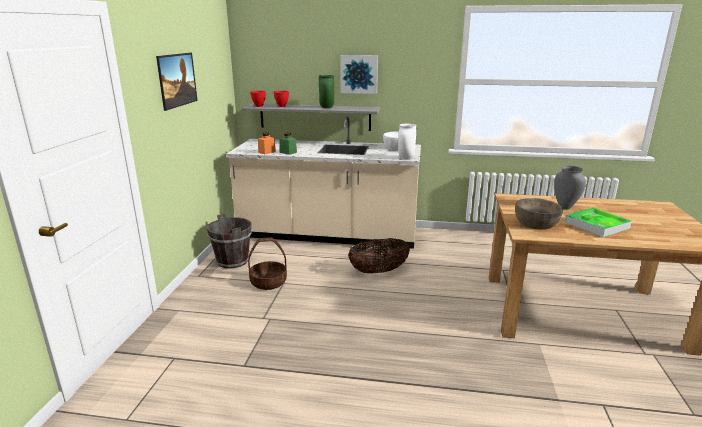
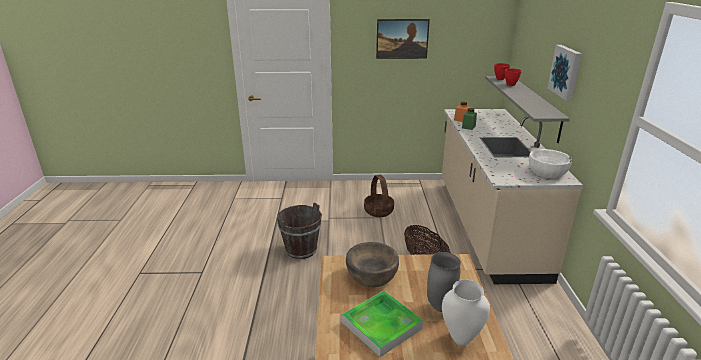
camera: 80 degrees right, 5 degrees up
brown bucket [207,213,252,269] -> brown bucket moved to [277,203,322,259]
green vase [319,75,334,108] -> none
white vase [398,124,416,160] -> white vase moved to [442,279,490,346]

